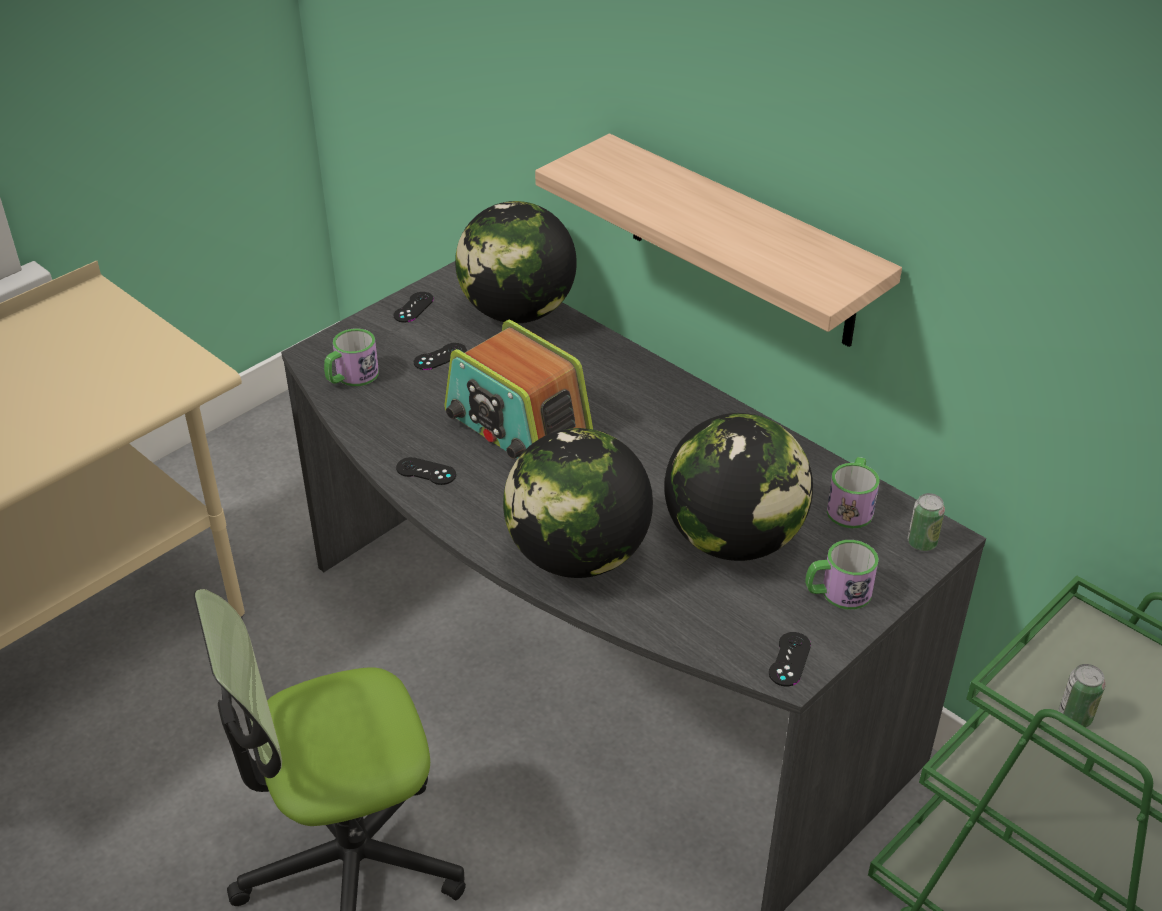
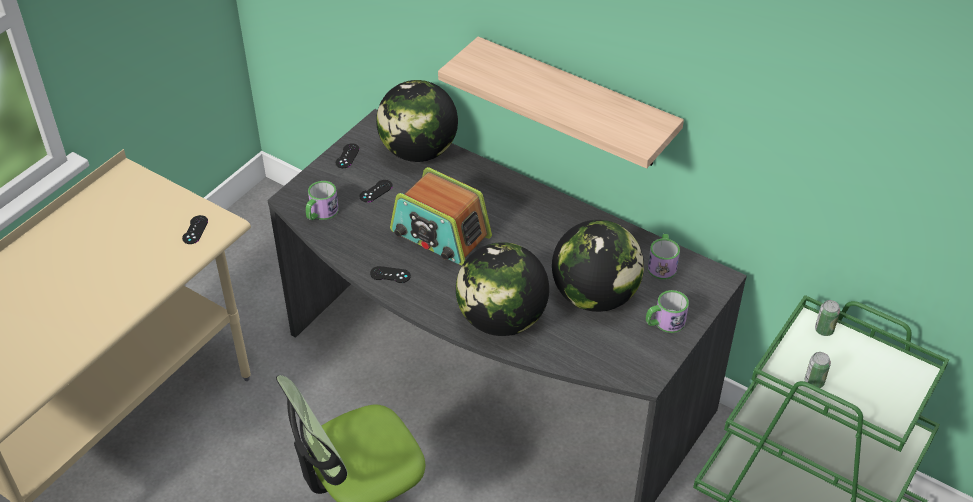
camera: 10 degrees left, 5 degrees up
black game controller [769,632,811,686] -> black game controller moved to [182,215,208,244]
can [908,493,945,551] -> can moved to [815,300,840,336]

